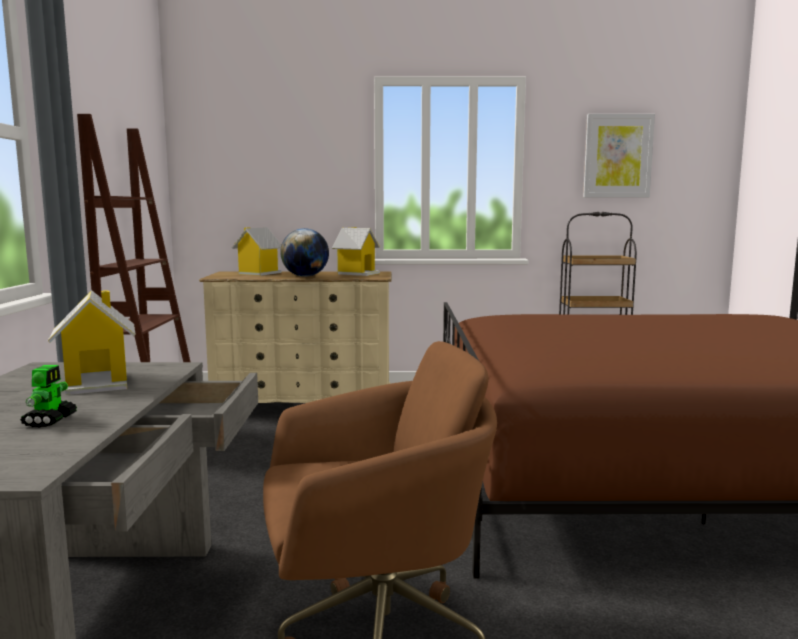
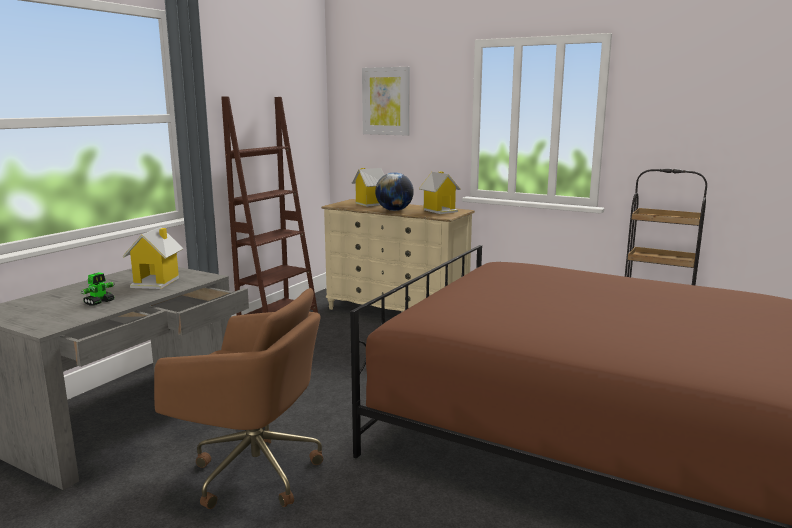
camera: 30 degrees right, 5 degrees up
picture [583,114,655,198] -> picture moved to [362,67,410,136]

